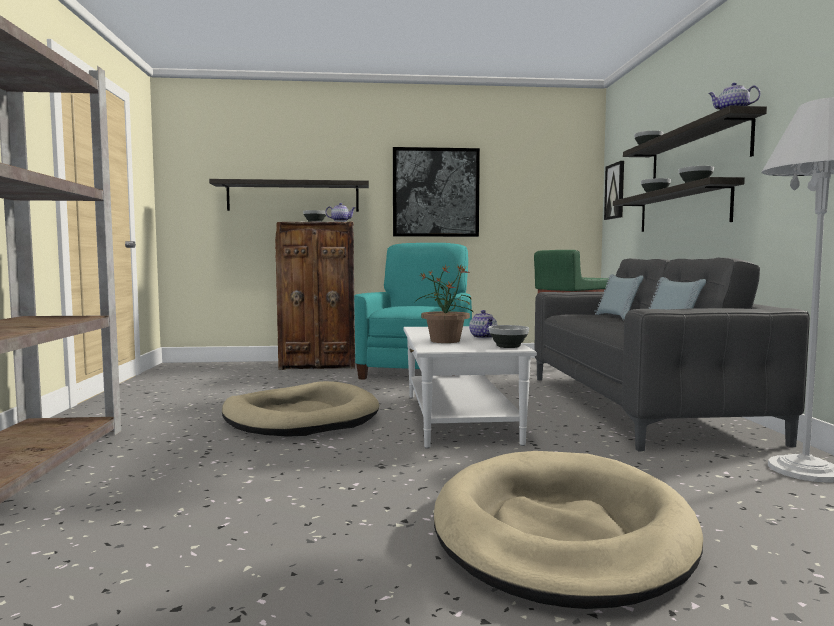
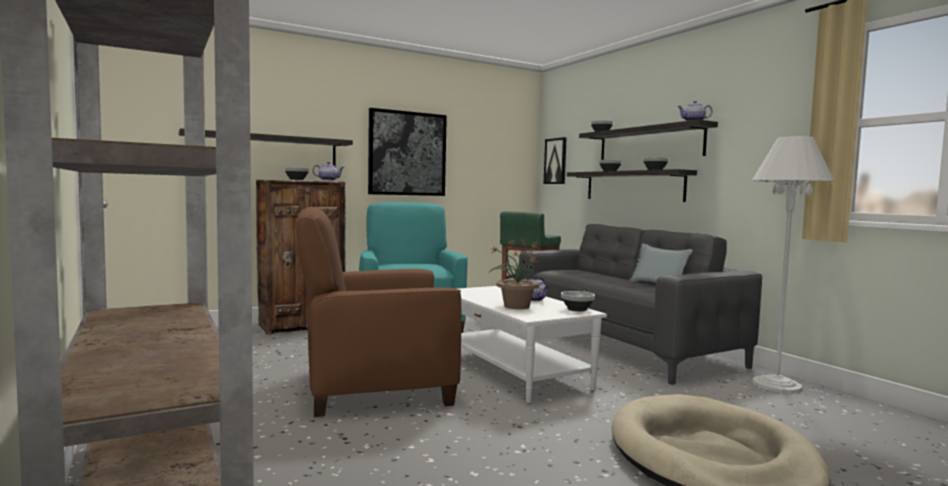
camera: 25 degrees left, 0 degrees up
beige dog bed [222,381,379,437] -> brown armchair [295,207,461,417]
blue pillow [595,274,644,320] -> none

